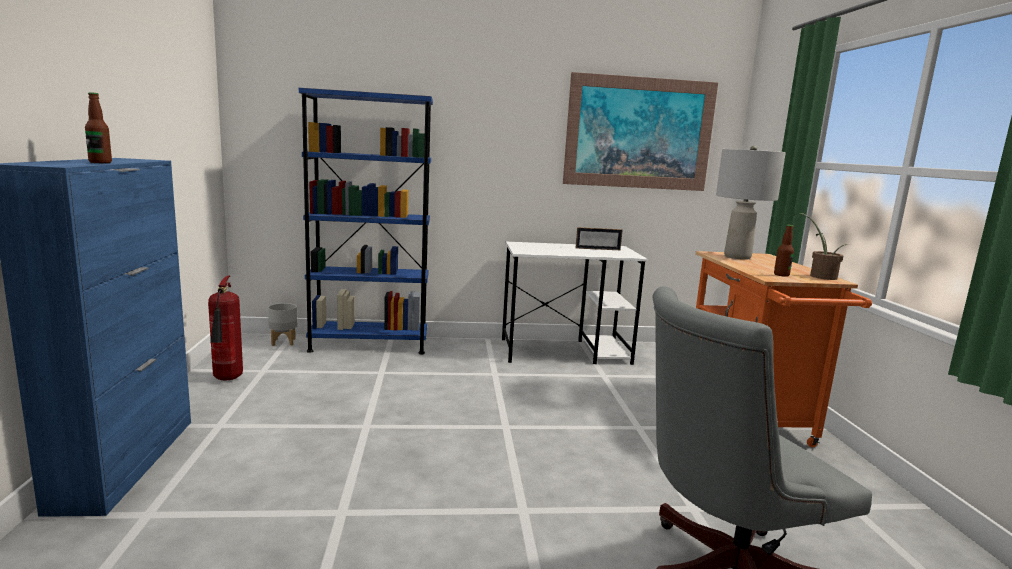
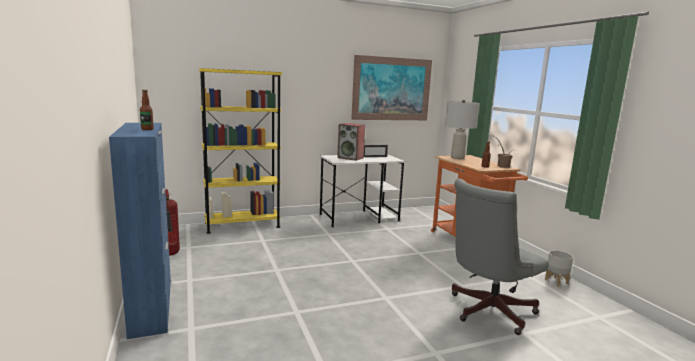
camera: 15 degrees left, 0 degrees up
grey planter [268,303,297,346] -> grey planter moved to [545,250,573,287]
blue bookcase [299,88,433,355] -> yellow bookcase [199,68,282,234]
none -> speaker [337,123,365,161]

